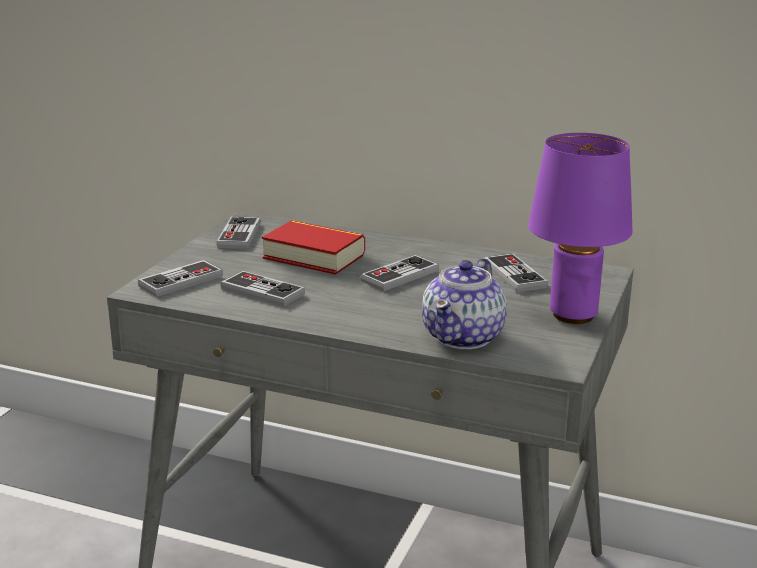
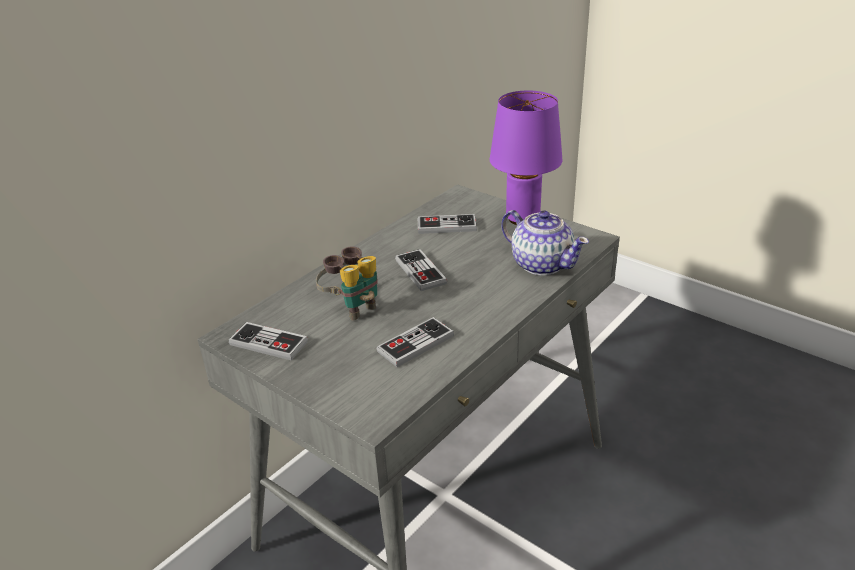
camera: 70 degrees left, 10 degrees up
game controller [138,260,223,297] -> none
book [262,220,365,275] -> binoculars [316,246,377,321]

